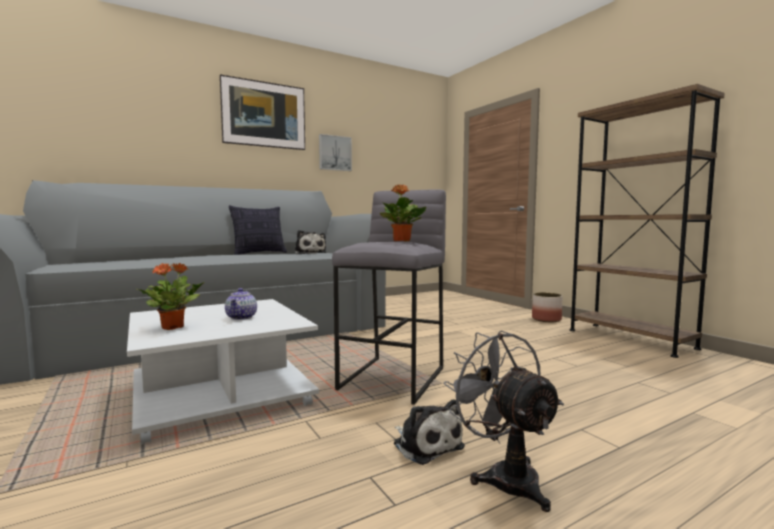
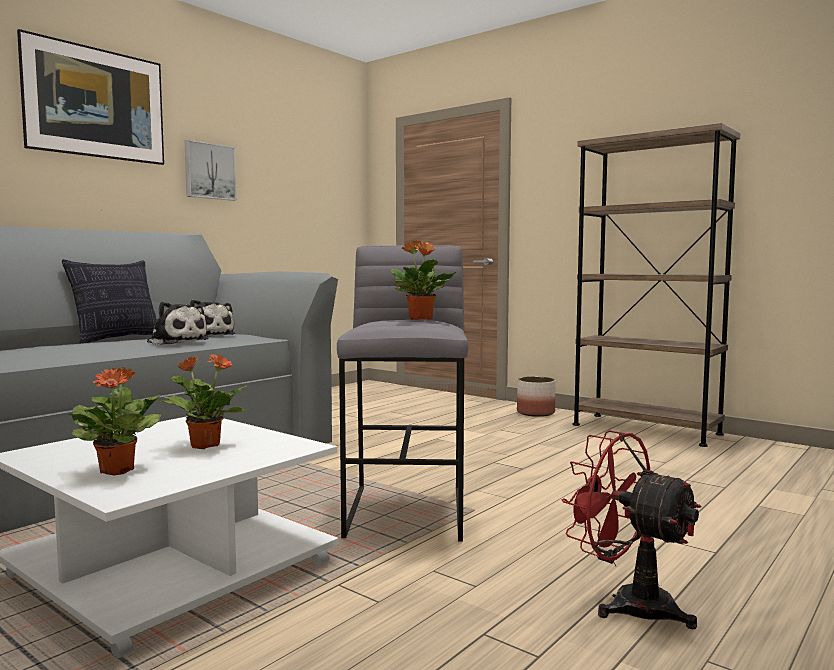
camera: 20 degrees left, 0 degrees up
teapot [225,288,257,320] -> potted plant [160,354,248,449]
plush toy [393,399,465,465] -> plush toy moved to [147,302,208,345]
grey fan [443,331,564,512] -> red fan [562,430,701,629]

